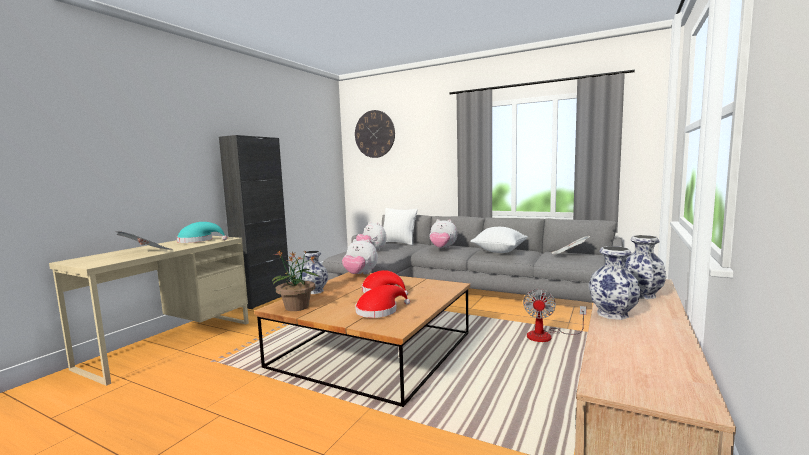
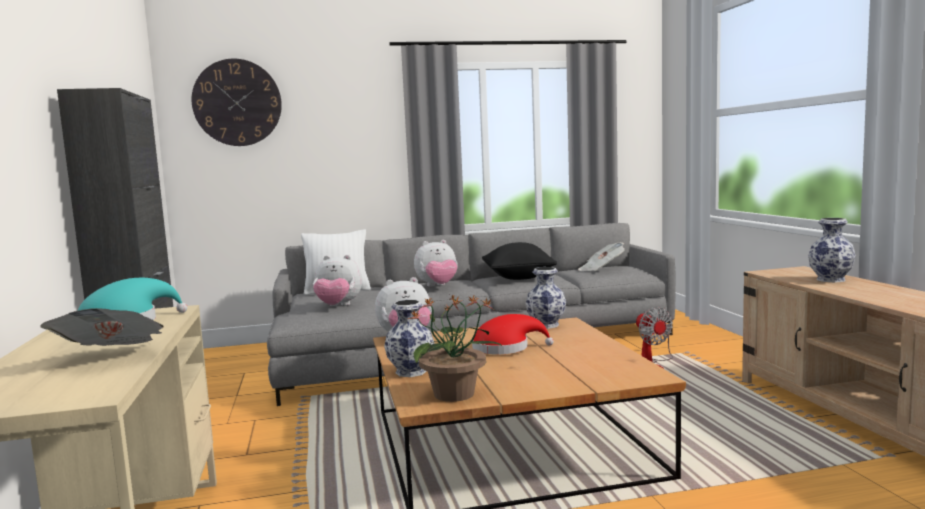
camera: 40 degrees left, 0 degrees up
red hat [355,285,410,318] -> none
white pillow [470,227,528,253] -> black pillow [482,242,557,280]
vase [589,246,641,320] -> vase moved to [526,267,566,329]

